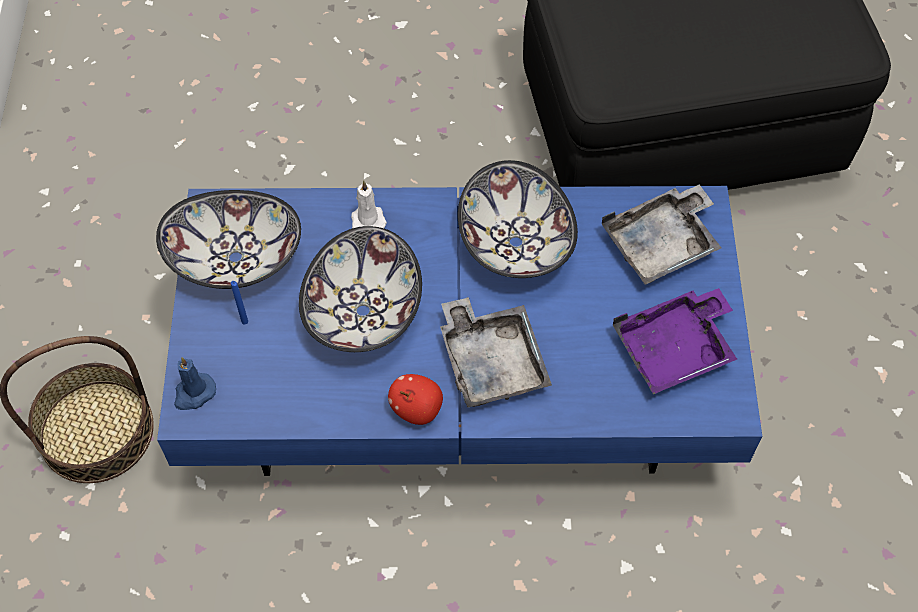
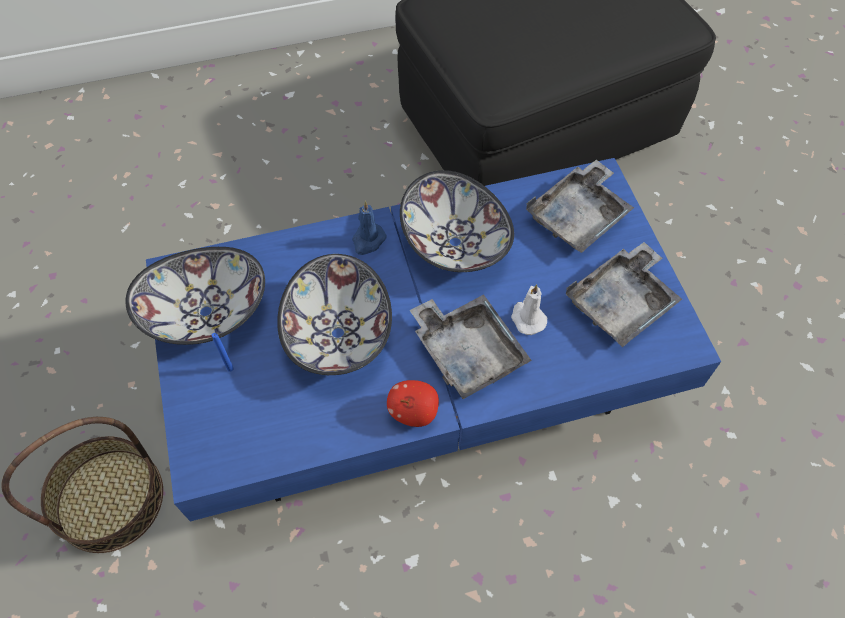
camera: 15 degrees left, 0 degrees up
blue candle [174,357,216,410] -> blue candle moved to [352,201,386,255]
white candle [351,180,387,228] -> white candle moved to [511,284,548,335]
purple tray [613,288,737,394] -> grey tray [566,242,682,347]

